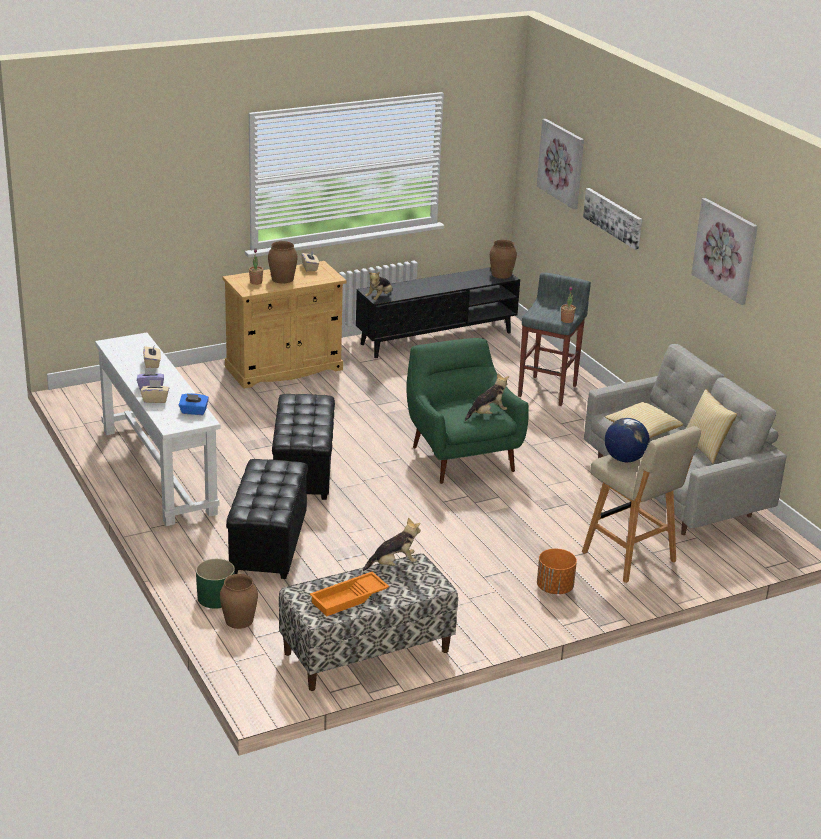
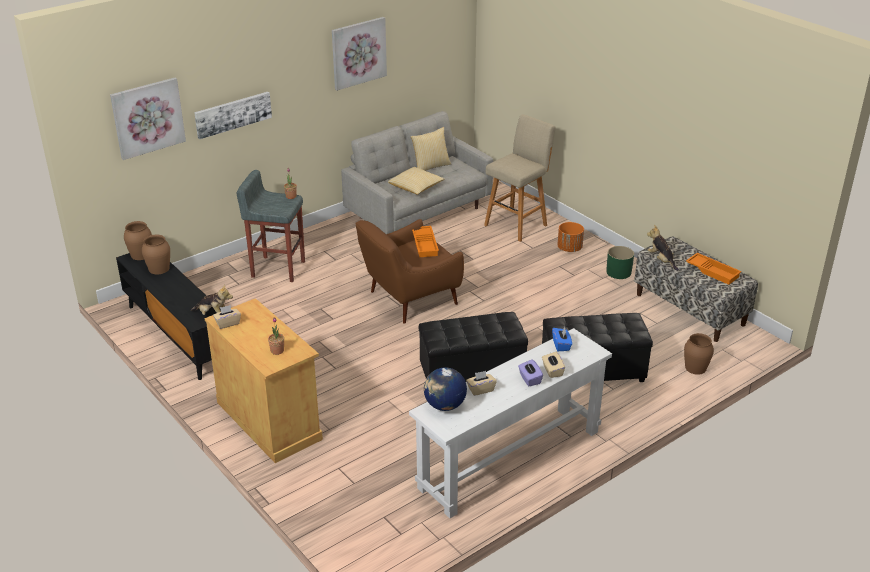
camera: 100 degrees left, 5 degrees up
green planter [196,559,235,609] -> green planter moved to [606,246,634,279]
brown vase [268,241,298,283] -> brown vase moved to [142,235,170,274]
green armchair [406,338,529,484] -> brown armchair [355,219,464,324]
plush toy [465,373,509,421] -> orange tray [412,226,439,257]
globe [605,418,650,462] -> globe moved to [424,367,467,411]

